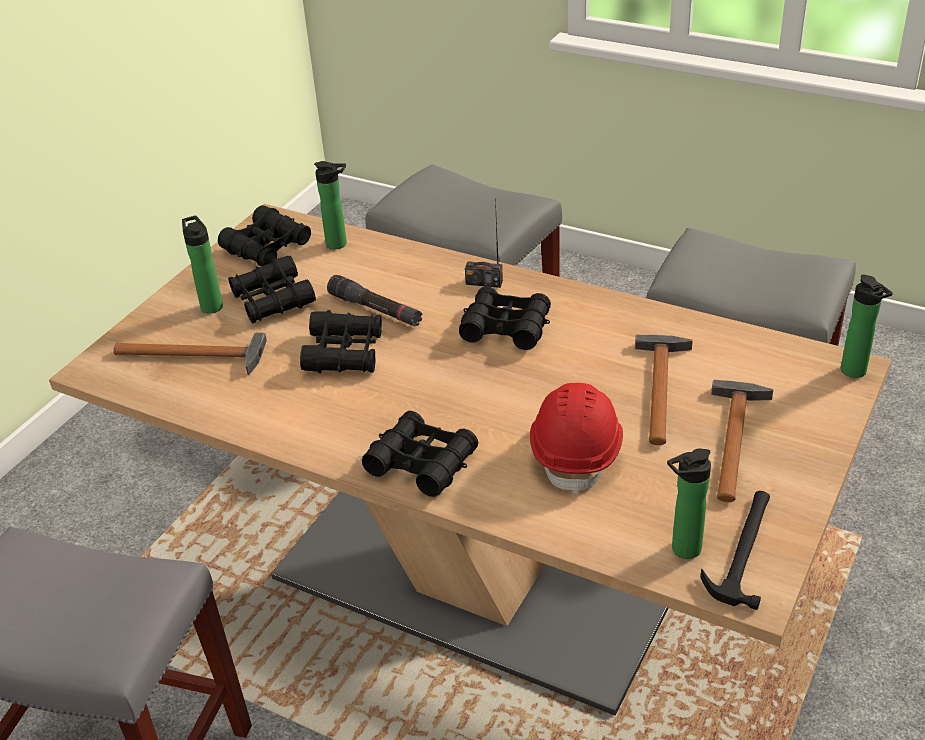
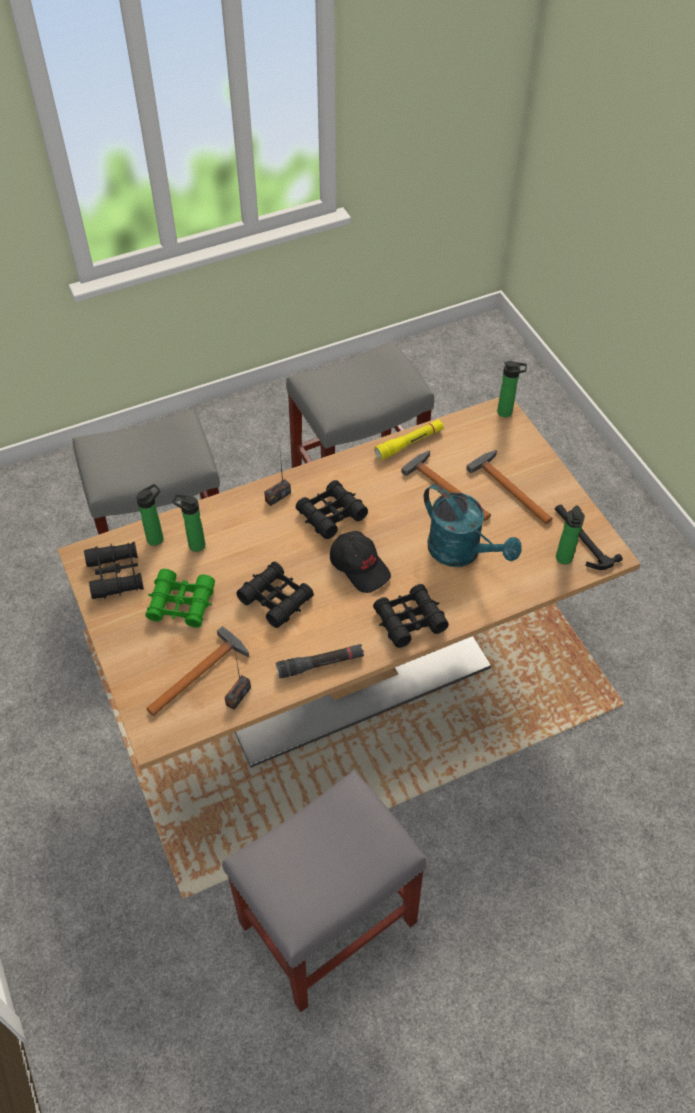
camera: 55 degrees left, 15 degrees up
bottle [182,216,223,314] -> bottle moved to [172,494,205,552]
black binoculars [228,256,316,324] -> green binoculars [145,569,215,628]
black flashlight [327,275,423,326] -> black flashlight moved to [276,644,364,679]
red hard hat [530,383,623,495] -> turquoise watering can [424,484,522,567]
none -> radio [224,646,251,710]
none -> black cap [330,531,391,593]
none -> yellow flashlight [374,419,444,460]

